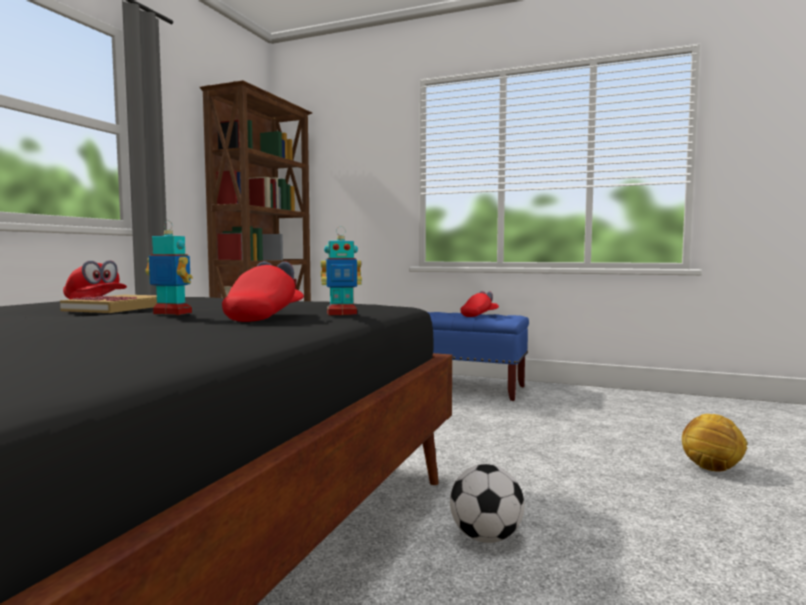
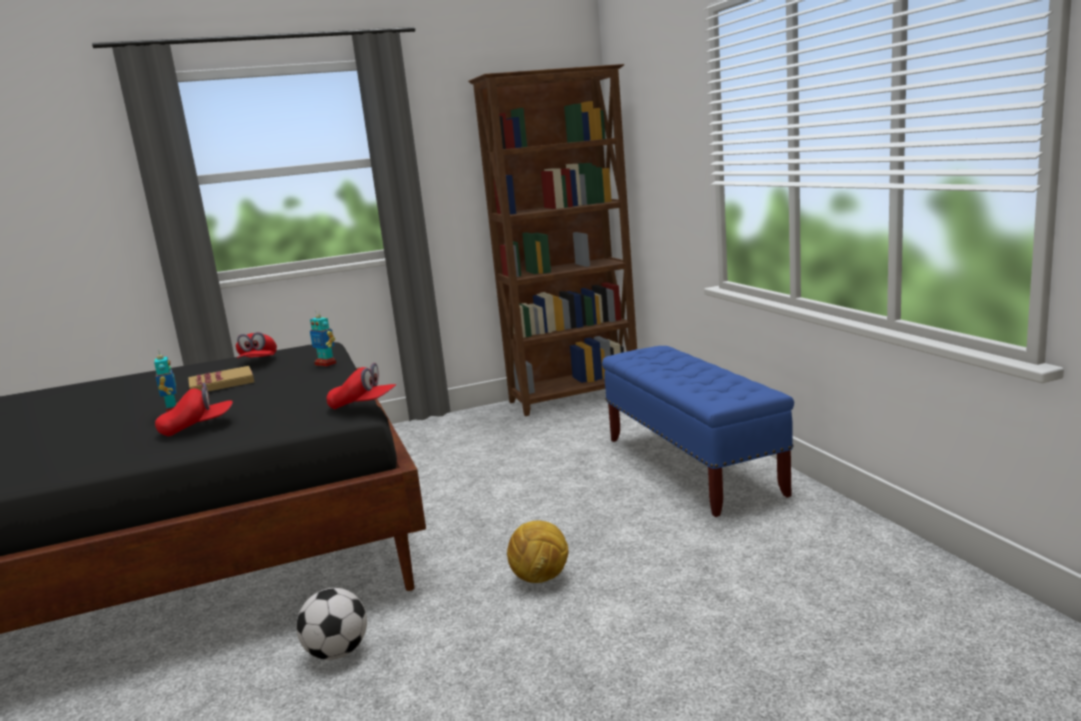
camera: 50 degrees right, 10 degrees up
toy robot [321,226,362,315] -> toy robot moved to [310,309,336,367]
red cap [461,291,499,317] -> red cap moved to [327,363,396,409]
football [682,414,748,472] -> football moved to [507,521,568,583]

